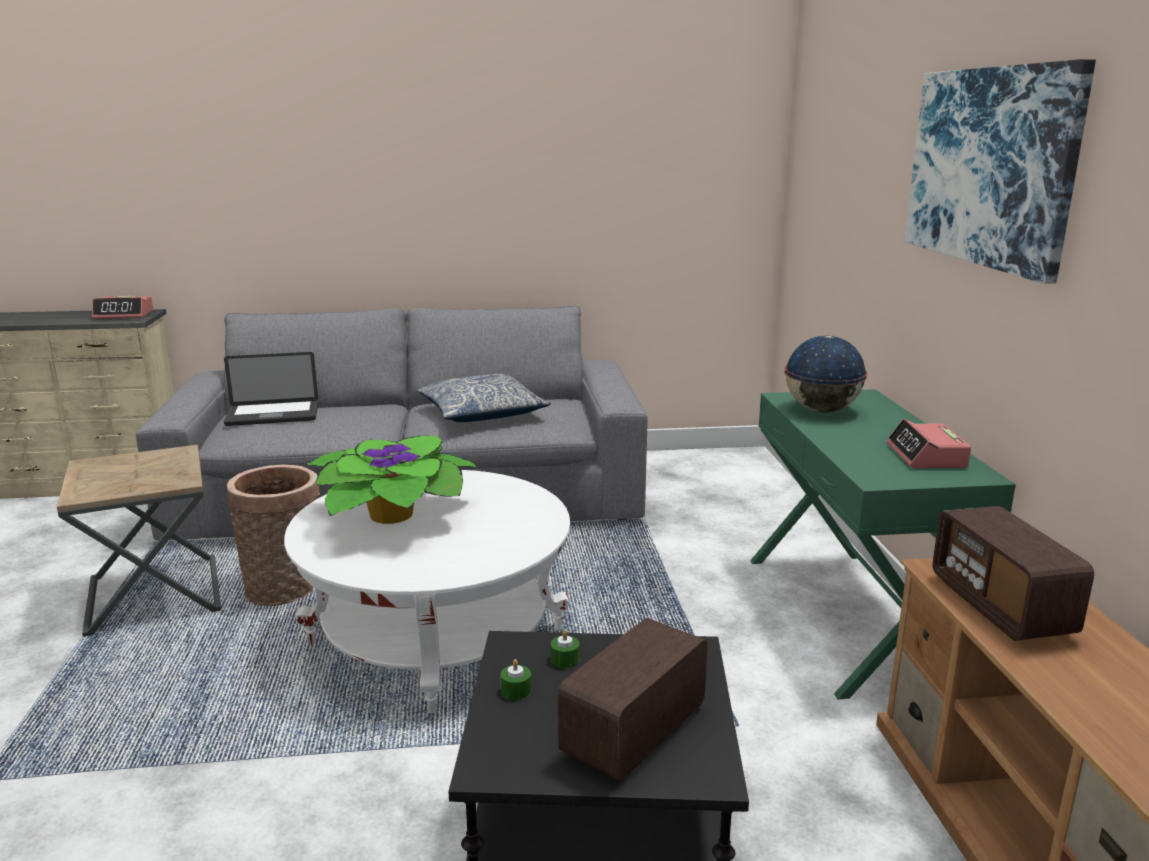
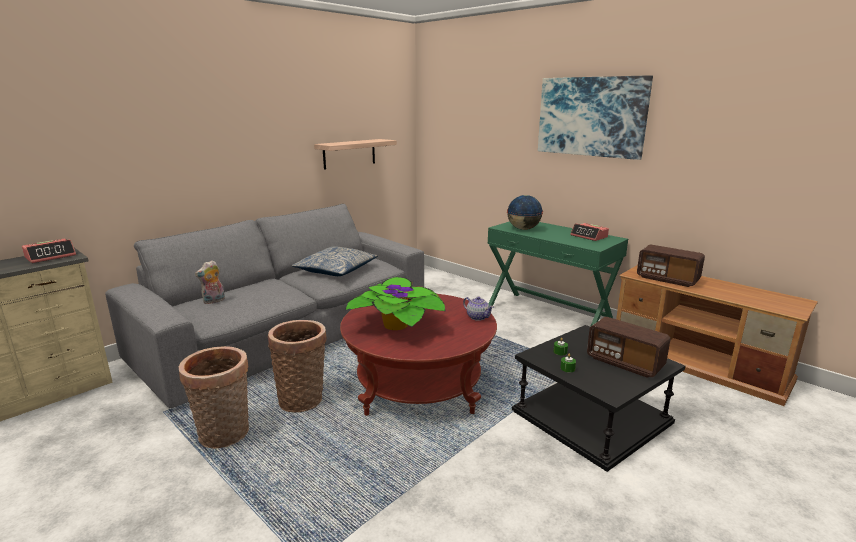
camera: 40 degrees left, 0 degrees up
brown side table [57,445,221,637] -> basket [179,346,249,449]
laptop [224,352,318,426] -> plush toy [195,260,225,304]
white coffee table [284,470,570,714] -> red coffee table [340,294,497,416]
radio [558,618,708,781] -> radio turned 45 degrees counterclockwise [587,317,670,378]
none -> shelf [314,139,397,170]
none -> teapot [463,297,494,321]

